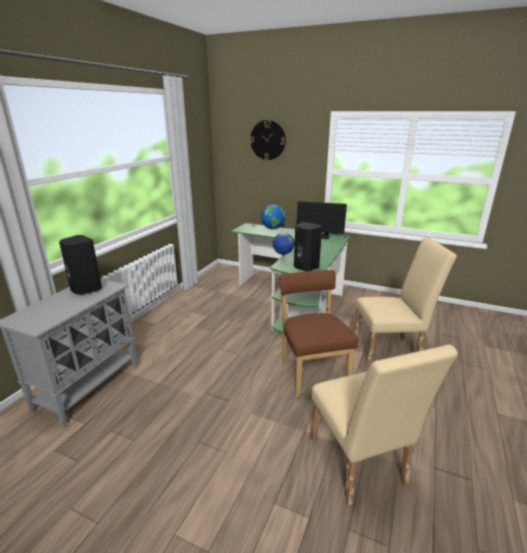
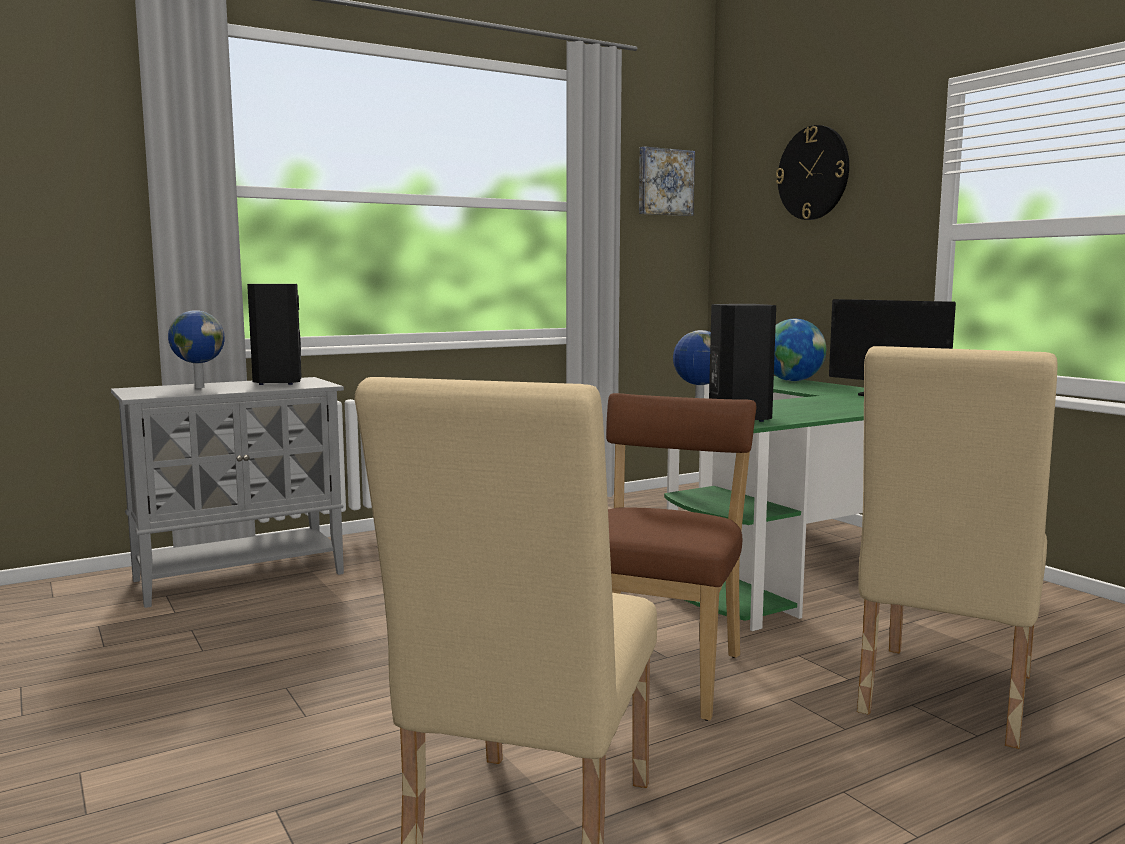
camera: 35 degrees right, 15 degrees down
beige chair [353,237,457,366] -> beige chair turned 90 degrees clockwise [857,346,1058,749]
none -> globe [168,310,225,388]
none -> picture [639,146,695,216]

